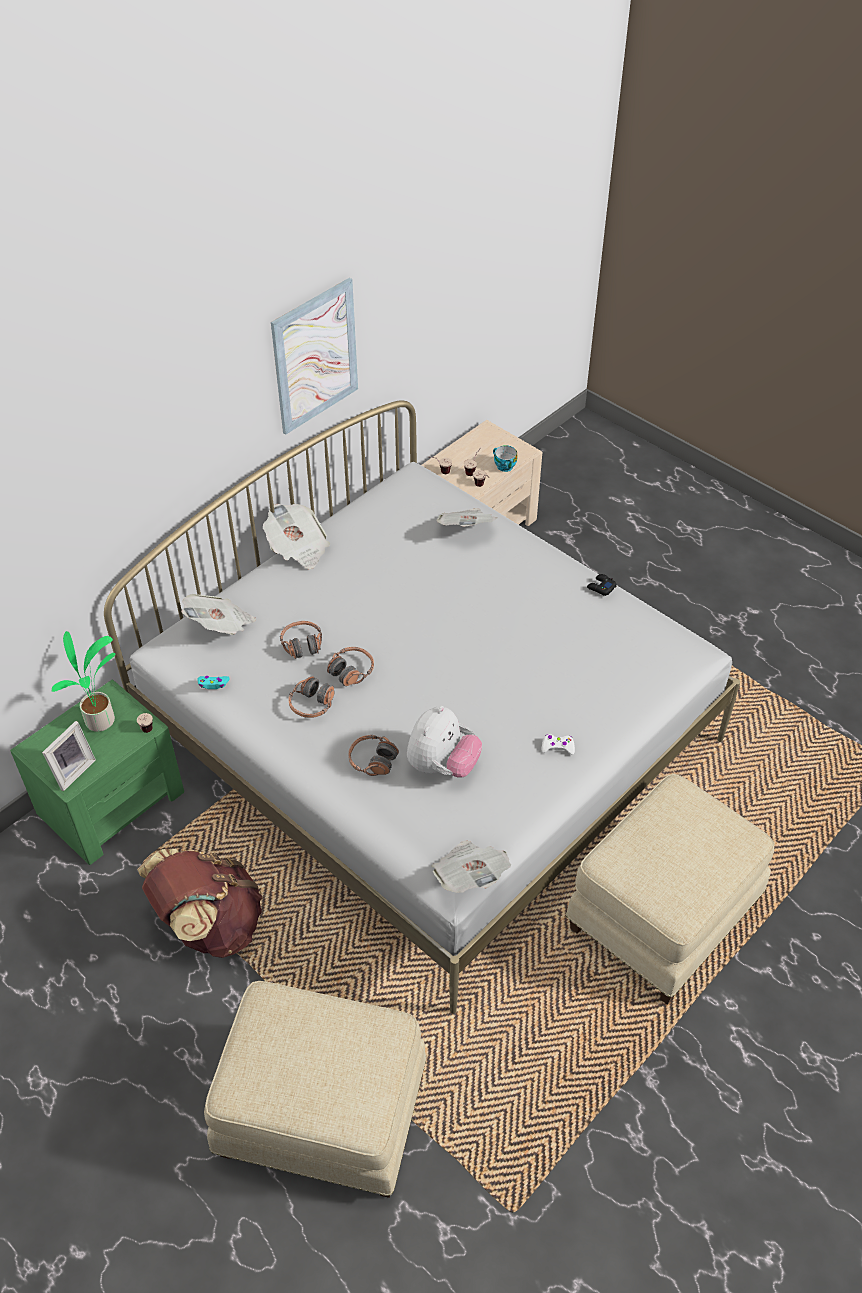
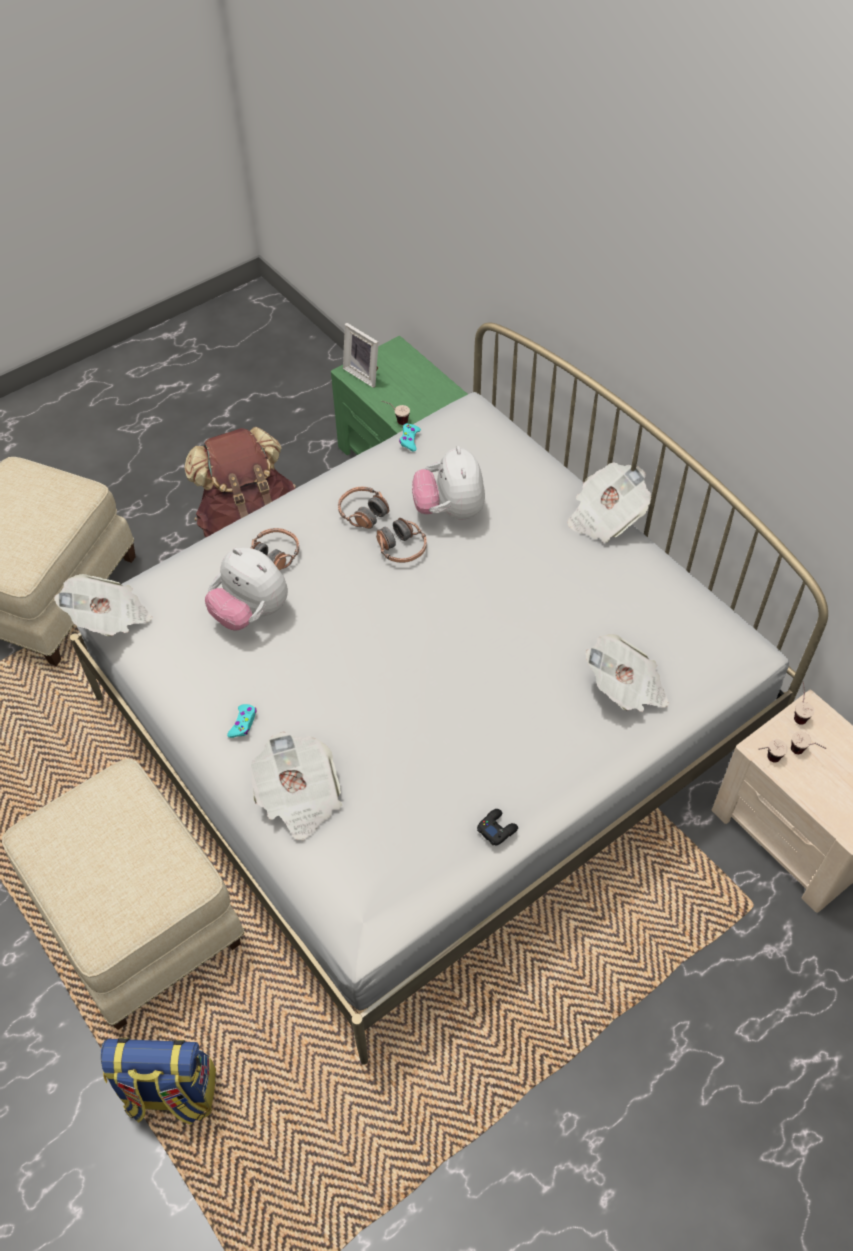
camera: 100 degrees right, 5 degrees up
potted plant [51,631,116,732] -> none
newspaper [181,594,256,635] -> newspaper moved to [251,732,342,840]
picture [271,278,358,435] -> none
headphones [280,621,322,659] -> plush toy [412,446,485,520]
cup [493,445,518,472] -> none
white game controller [541,734,575,755] -> turquoise game controller [227,704,256,738]
none -> backpack [101,1038,216,1125]

